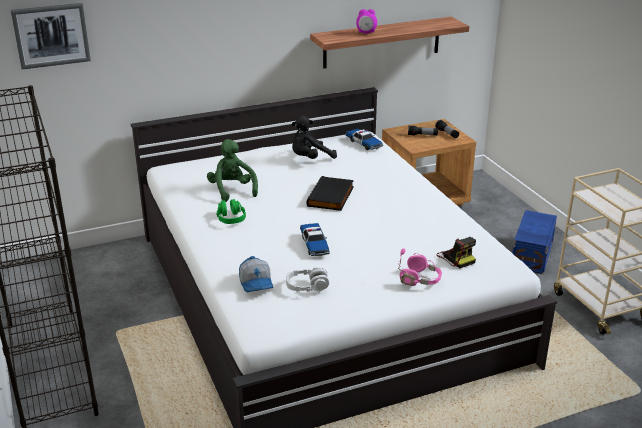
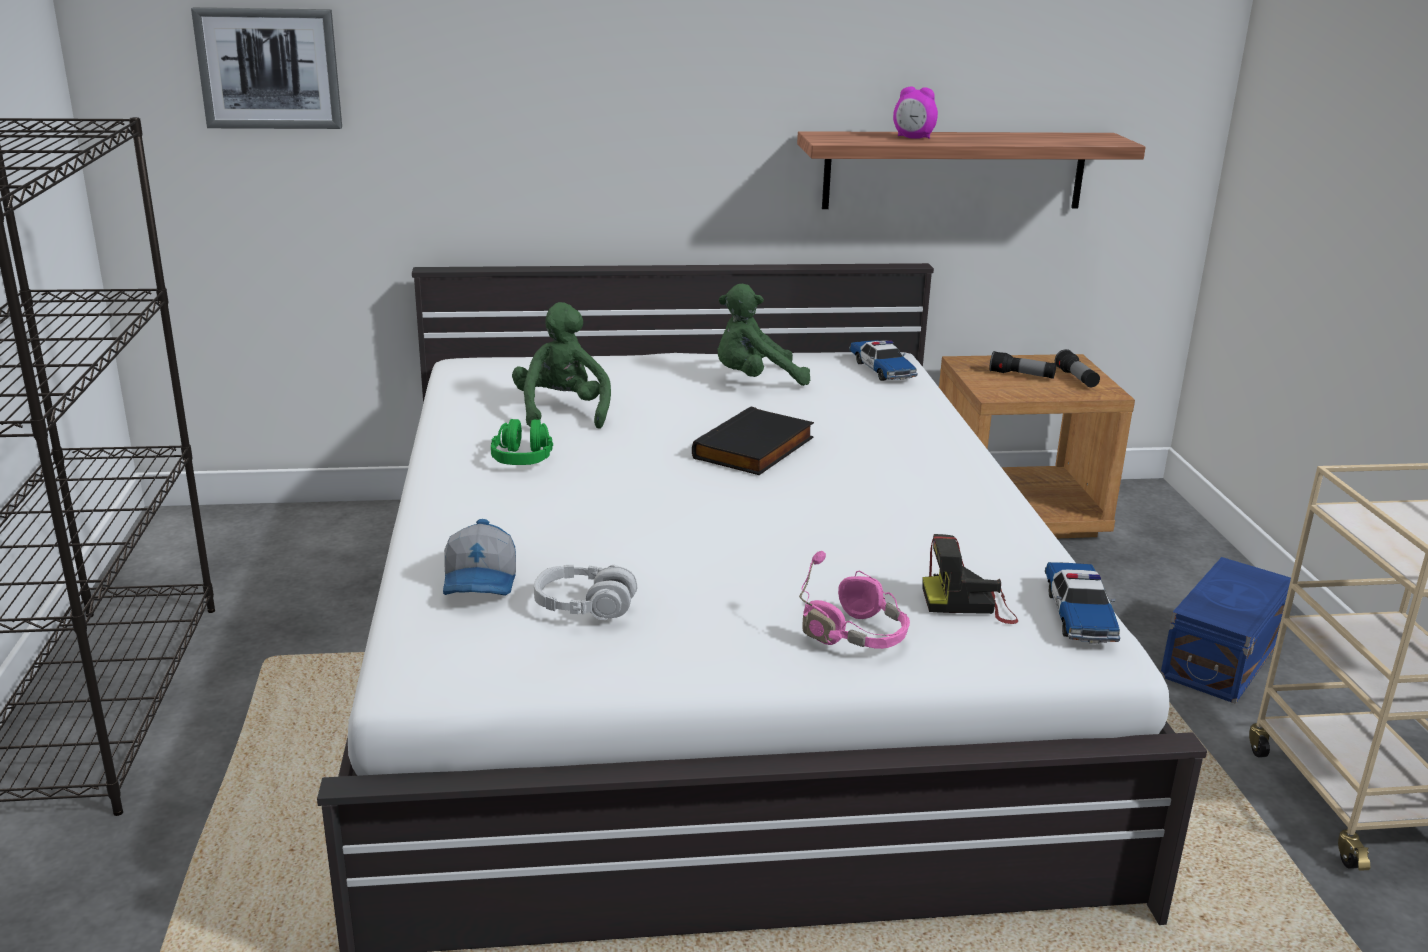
camera: 15 degrees right, 5 degrees down
black plush toy [292,115,337,159] -> green plush toy [717,284,810,386]
toy car [300,223,330,256] -> toy car moved to [1045,562,1120,644]
camera [436,237,476,268] -> camera turned 105 degrees clockwise [923,534,1018,624]

